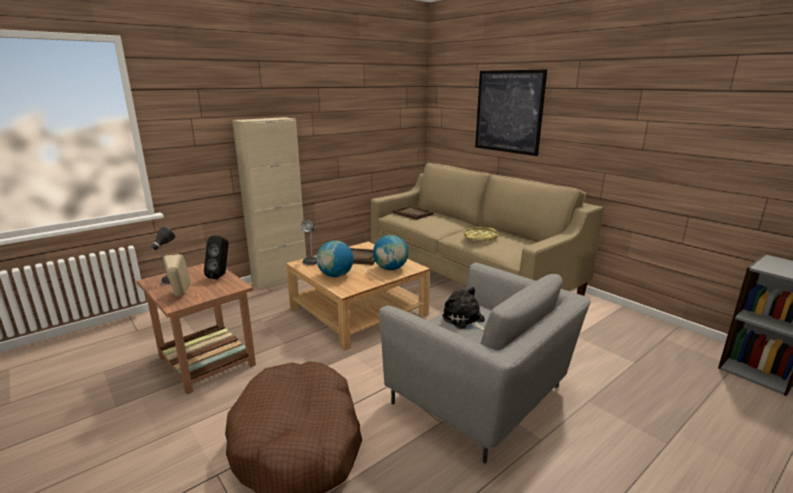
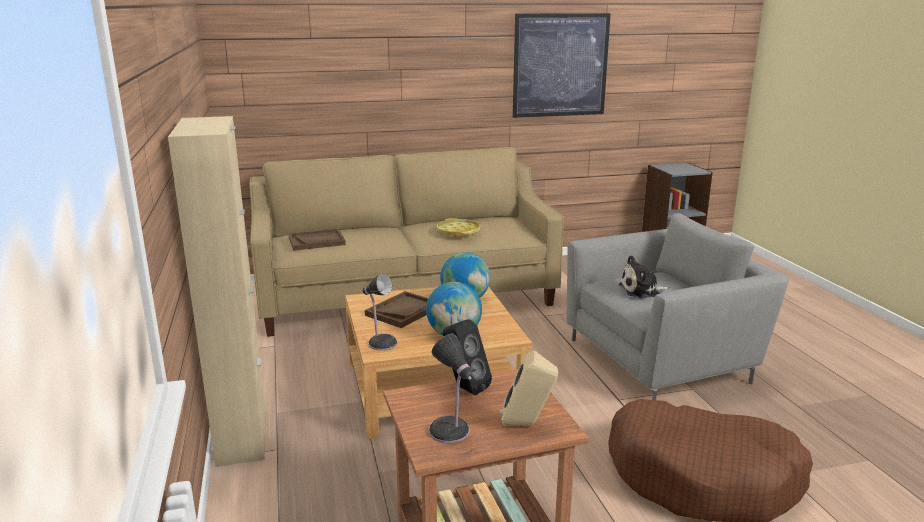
camera: 65 degrees left, 0 degrees up
picture [475,70,547,156] -> picture moved to [513,13,611,118]

